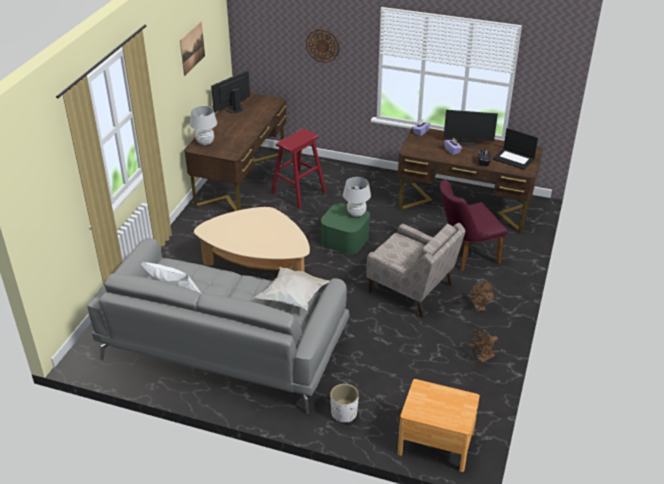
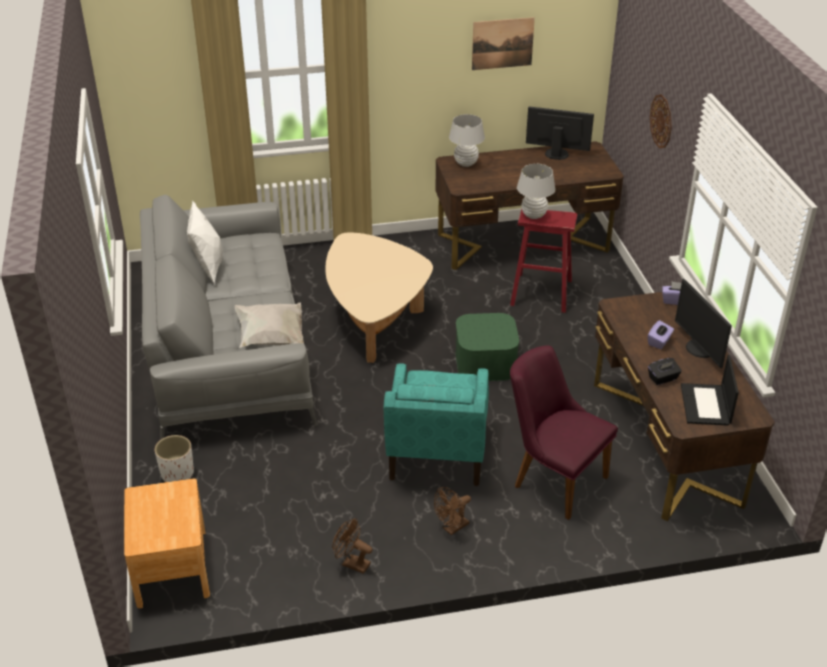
camera: 60 degrees right, 0 degrees up
white table lamp [343,177,371,217] -> white table lamp moved to [517,164,555,219]
beige armchair [366,223,465,317] -> turquoise armchair [383,363,489,486]

